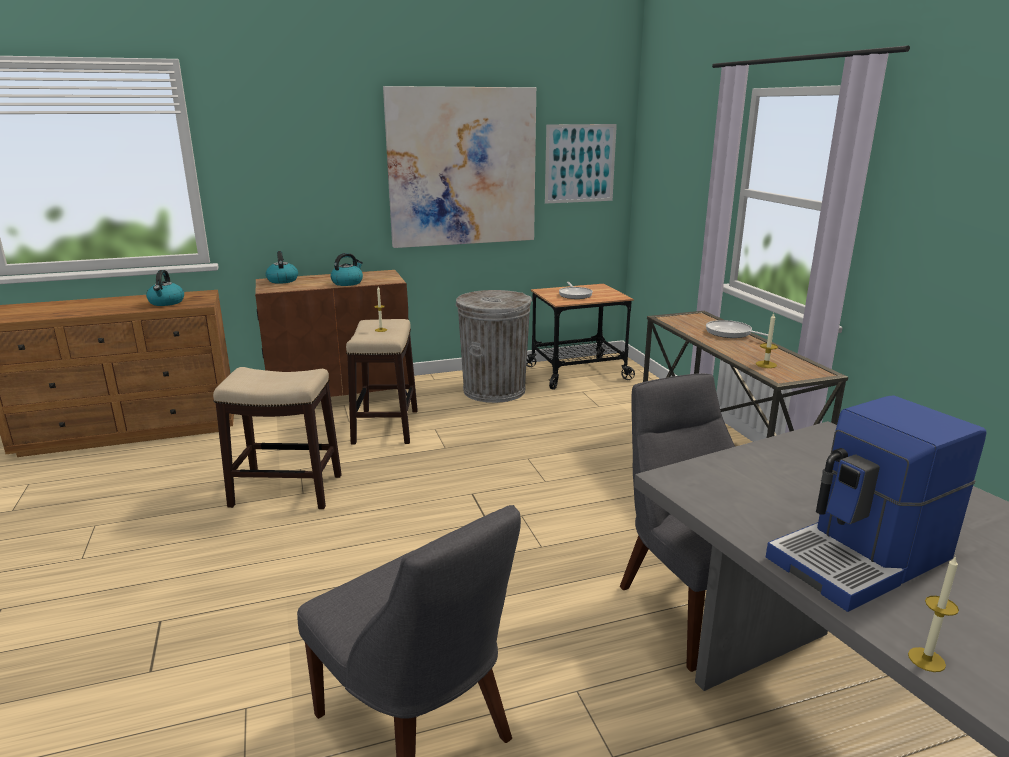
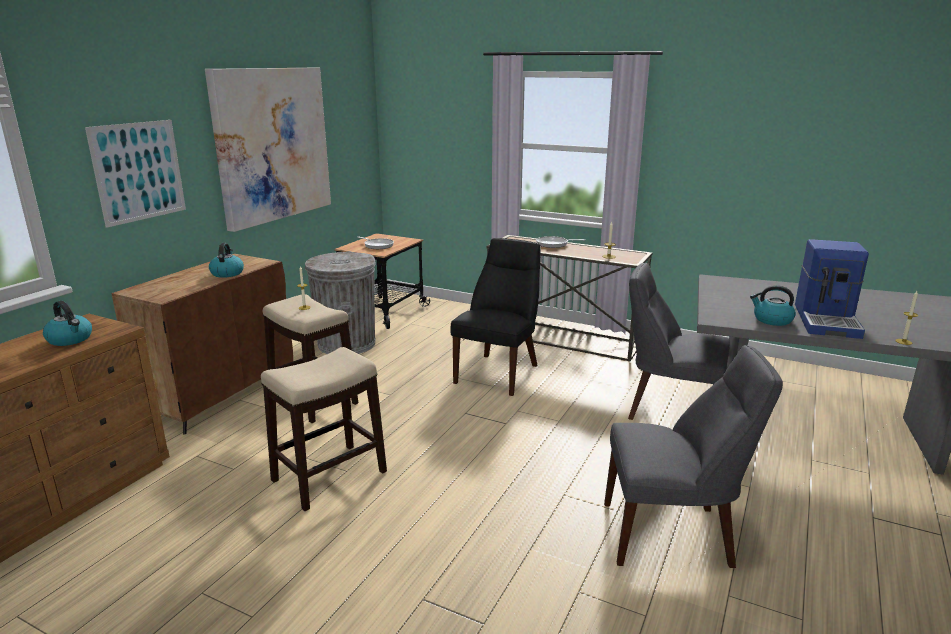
camera: 45 degrees left, 0 degrees up
kettle [266,251,298,284] -> kettle moved to [750,285,796,326]
picture [545,124,617,204] -> picture moved to [85,120,186,228]
none -> black chair [450,238,541,396]

